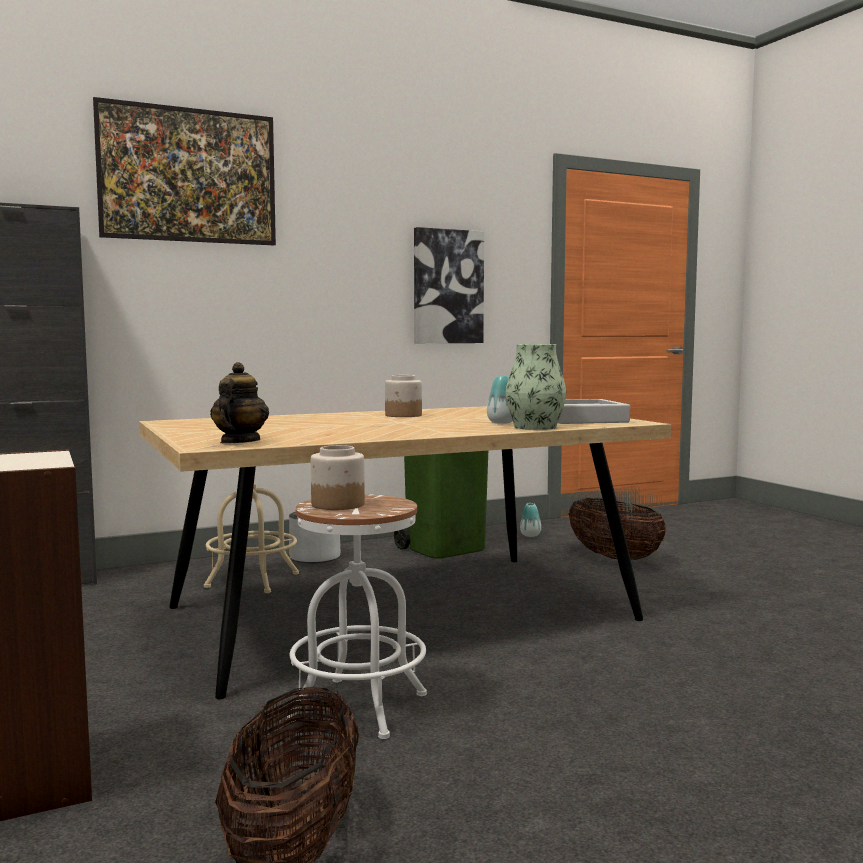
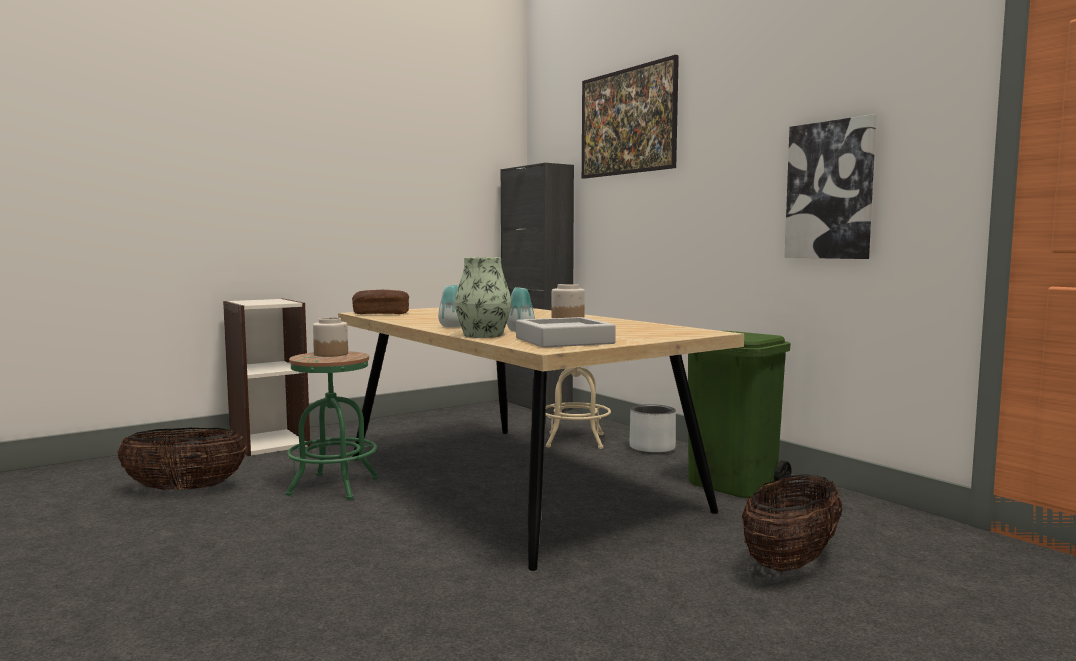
camera: 80 degrees right, 0 degrees up
teapot [210,362,269,444] -> bread [352,290,409,314]
white stool [286,494,427,739] -> green stool [286,351,379,500]
vase [520,503,541,537] -> vase moved to [438,285,461,327]

